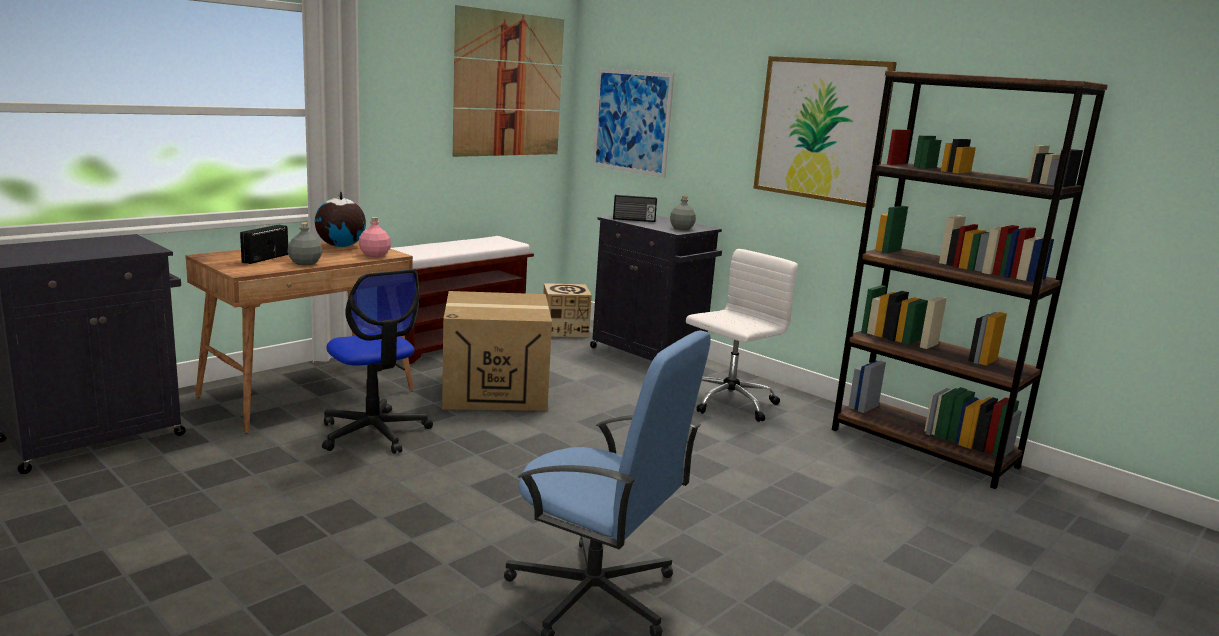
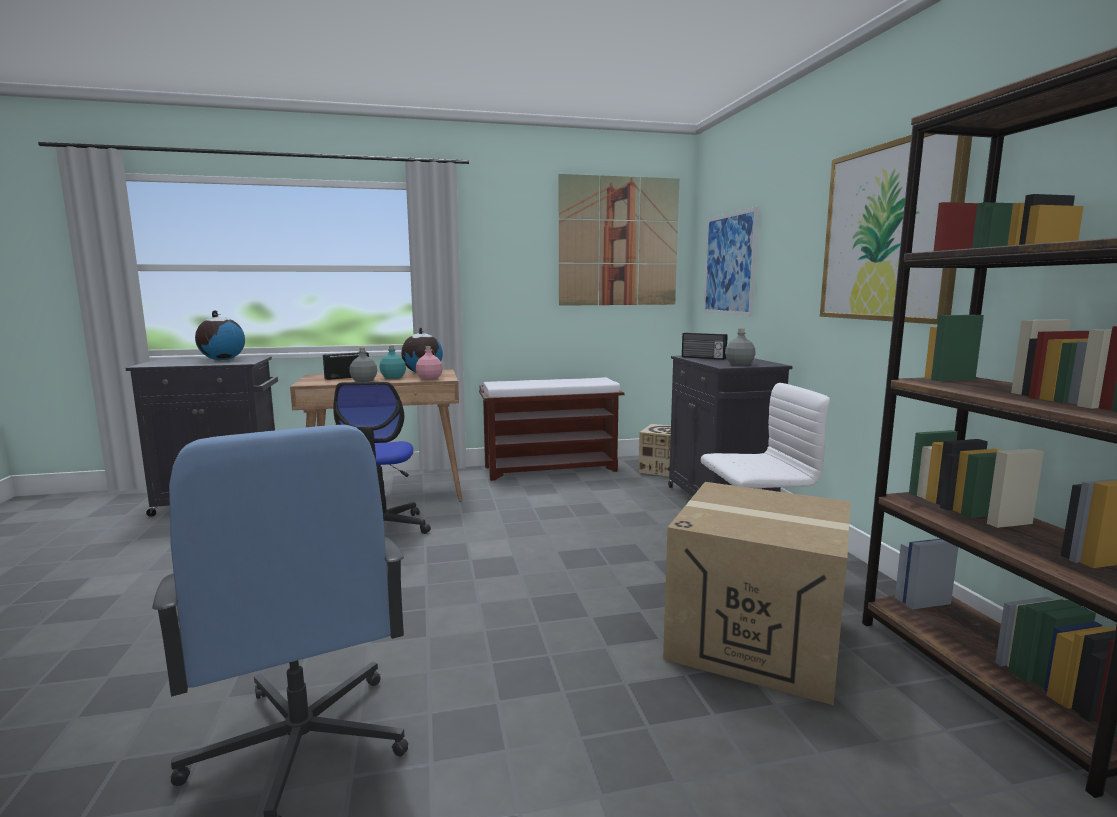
camera: 35 degrees right, 5 degrees down
cardboard box [442,291,552,411] -> cardboard box moved to [663,482,851,705]
none -> globe [195,310,245,361]
none -> turquoise bottle [380,346,406,379]

